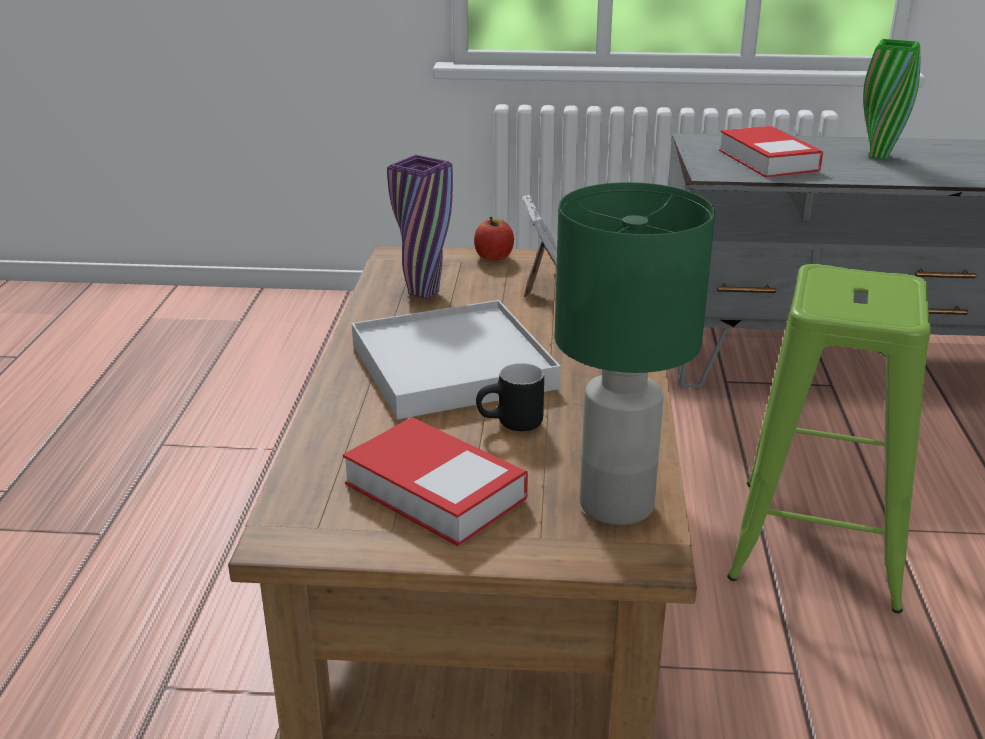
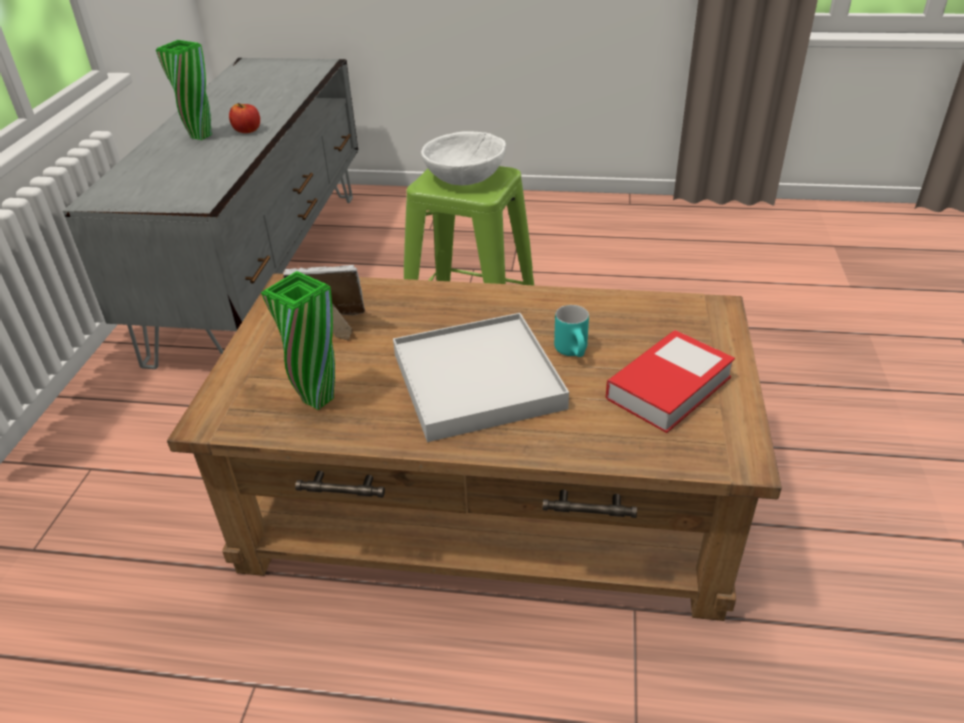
camera: 85 degrees left, 10 degrees up
purple vase [387,154,453,299] -> green vase [261,271,335,410]
apple [474,217,514,261] -> apple moved to [229,103,260,133]
black mug [476,363,544,431] -> turquoise mug [554,305,589,357]
green table lamp [555,182,715,525] -> none
book [719,126,823,178] -> none
none -> white bowl [421,131,506,185]

